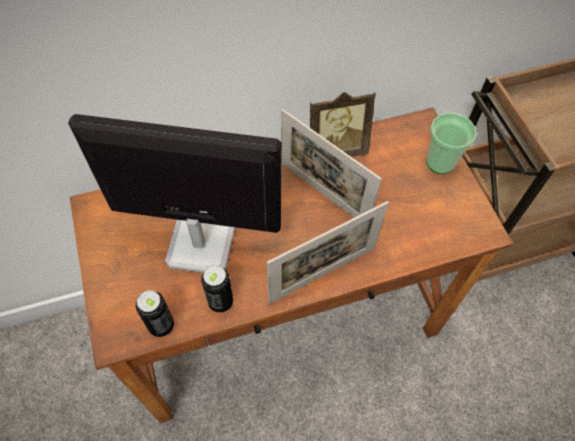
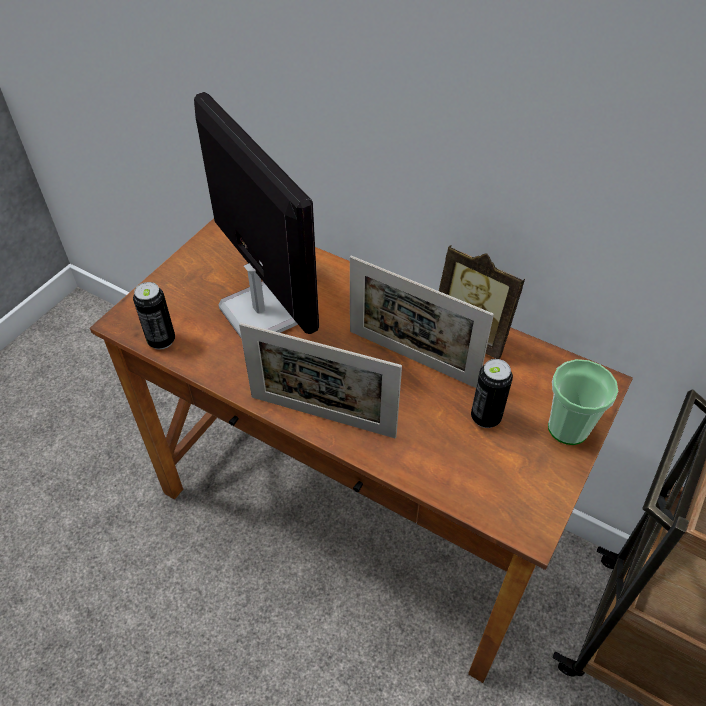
camera: 50 degrees right, 10 degrees down
can [201,265,233,312] -> can moved to [471,359,513,428]
picture frame [281,109,382,218] -> picture frame turned 60 degrees counterclockwise [350,256,494,388]

